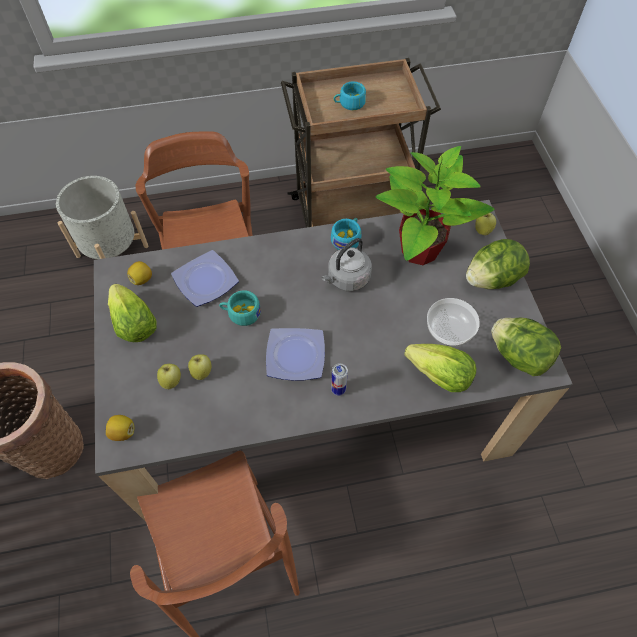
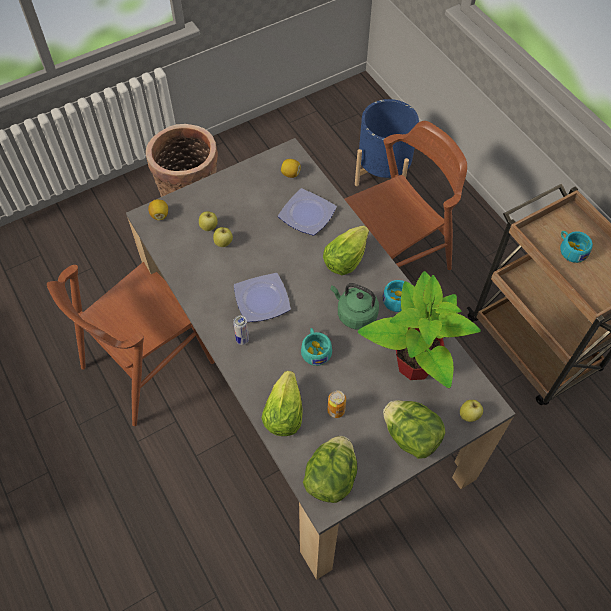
camera: 70 degrees right, 0 degrees up
grey planter [56,176,148,259] -> blue planter [355,99,419,186]
lettuce [108,284,157,342] -> lettuce moved to [323,226,369,275]
turquoise cup [219,290,261,326] -> turquoise cup moved to [301,328,332,366]
grey kettle [321,238,372,291] -> green kettle [331,283,379,329]
bowl [427,298,480,346] -> can [327,390,346,418]

